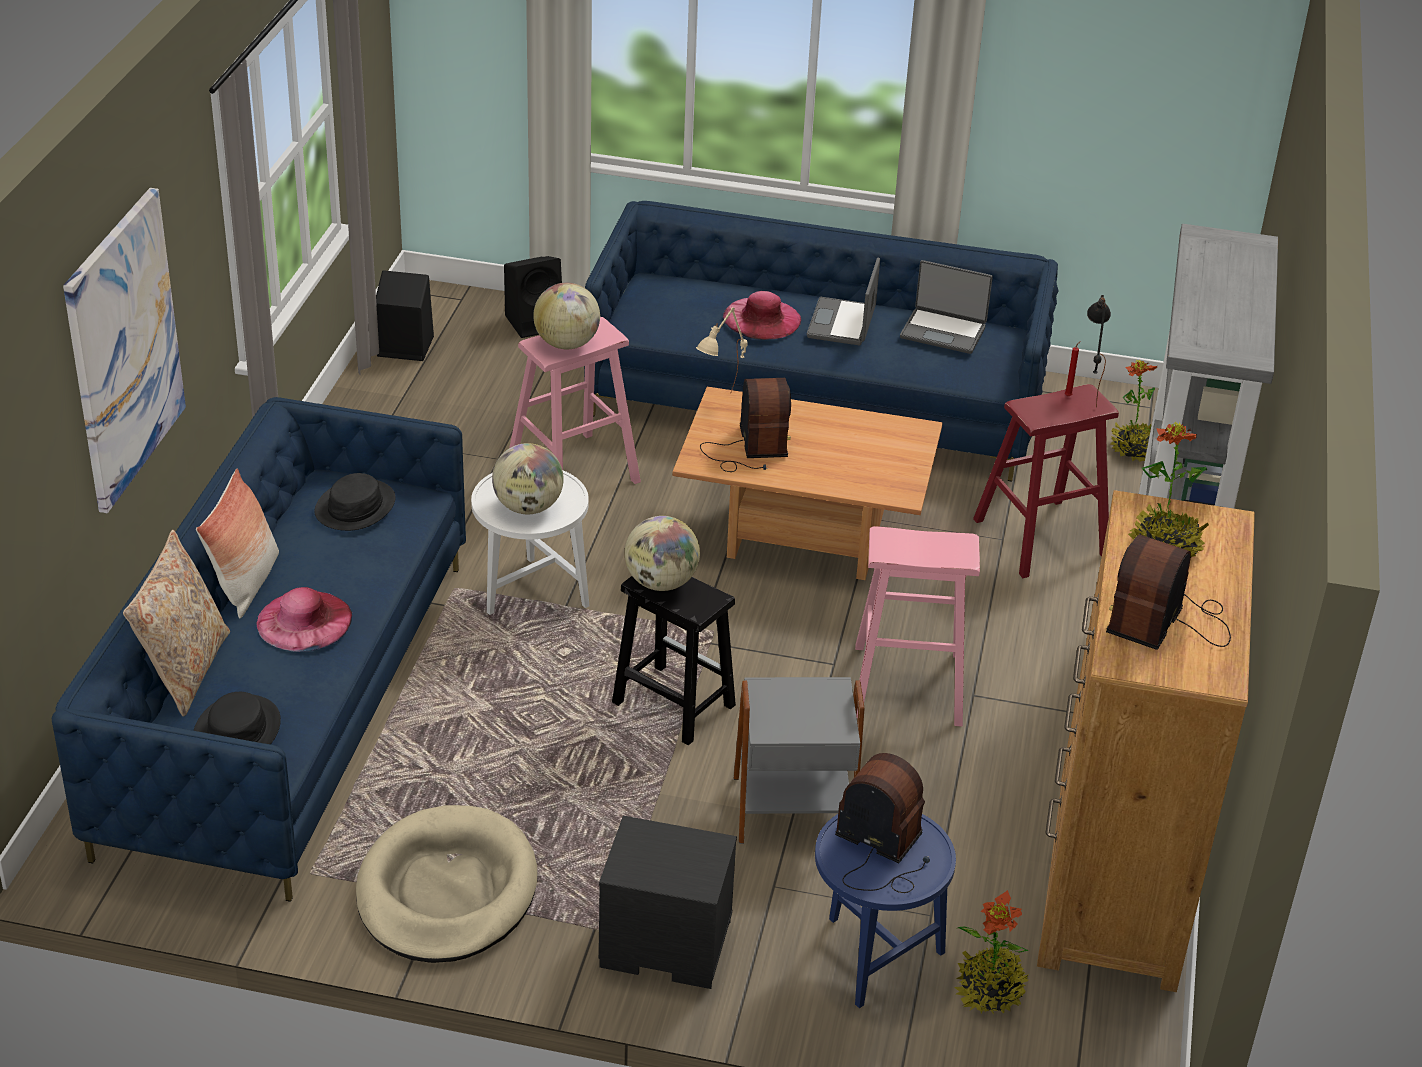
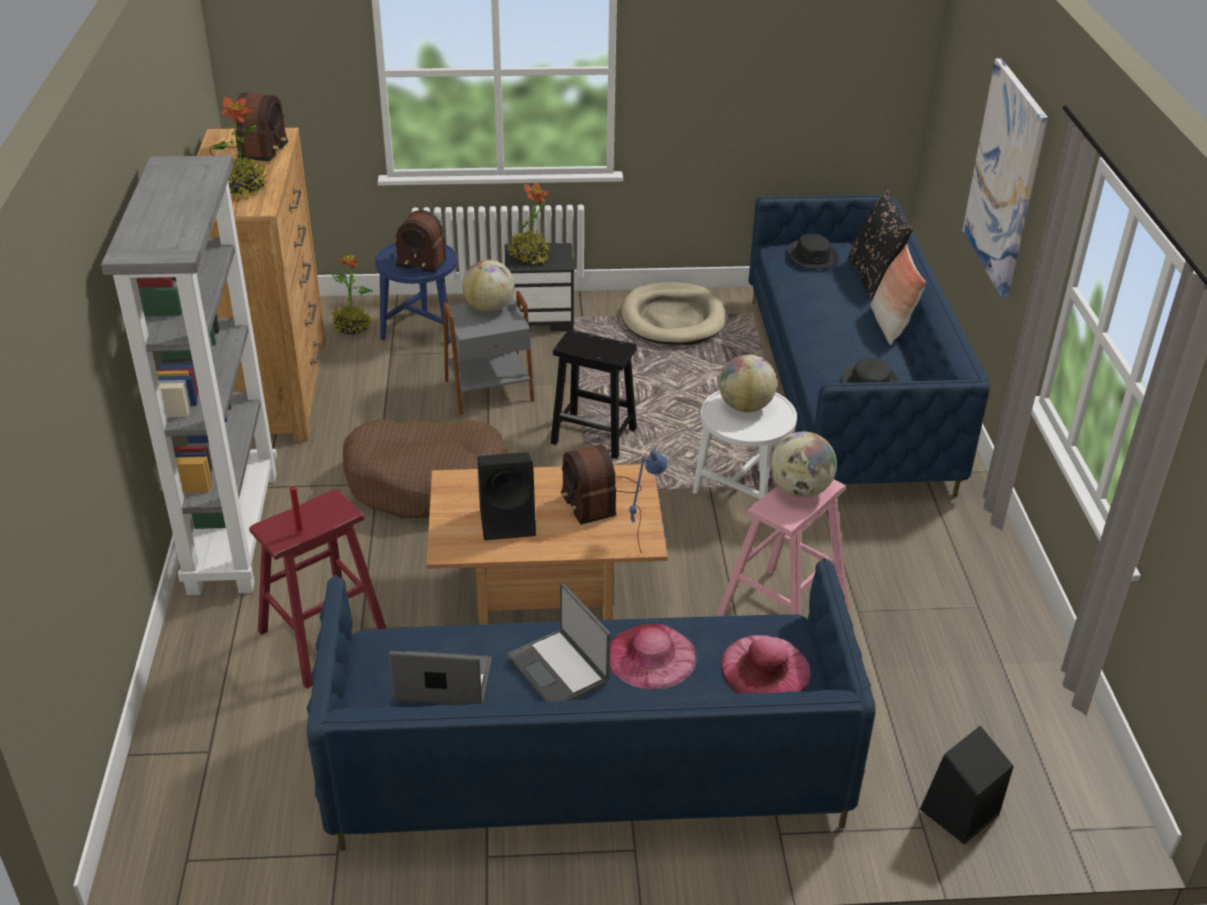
camera: 165 degrees right, 0 degrees up
beige pillow [123,530,230,717] -> black pillow [848,188,913,300]
pink hat [257,587,352,652] -> pink hat moved to [721,635,811,694]
black speaker [376,270,434,361] -> black speaker moved to [477,452,536,540]
globe [625,516,700,591] -> globe moved to [462,260,515,312]
beige table lamp [696,308,748,392] -> blue table lamp [629,448,668,553]
laptop [807,258,880,345] -> laptop turned 150 degrees clockwise [508,583,611,702]
pink stool [855,526,980,727] -> brown dog bed [343,419,510,518]
black table lamp [1087,295,1111,408] -> none
potted plant [1111,360,1158,462] -> potted plant moved to [508,182,551,264]

